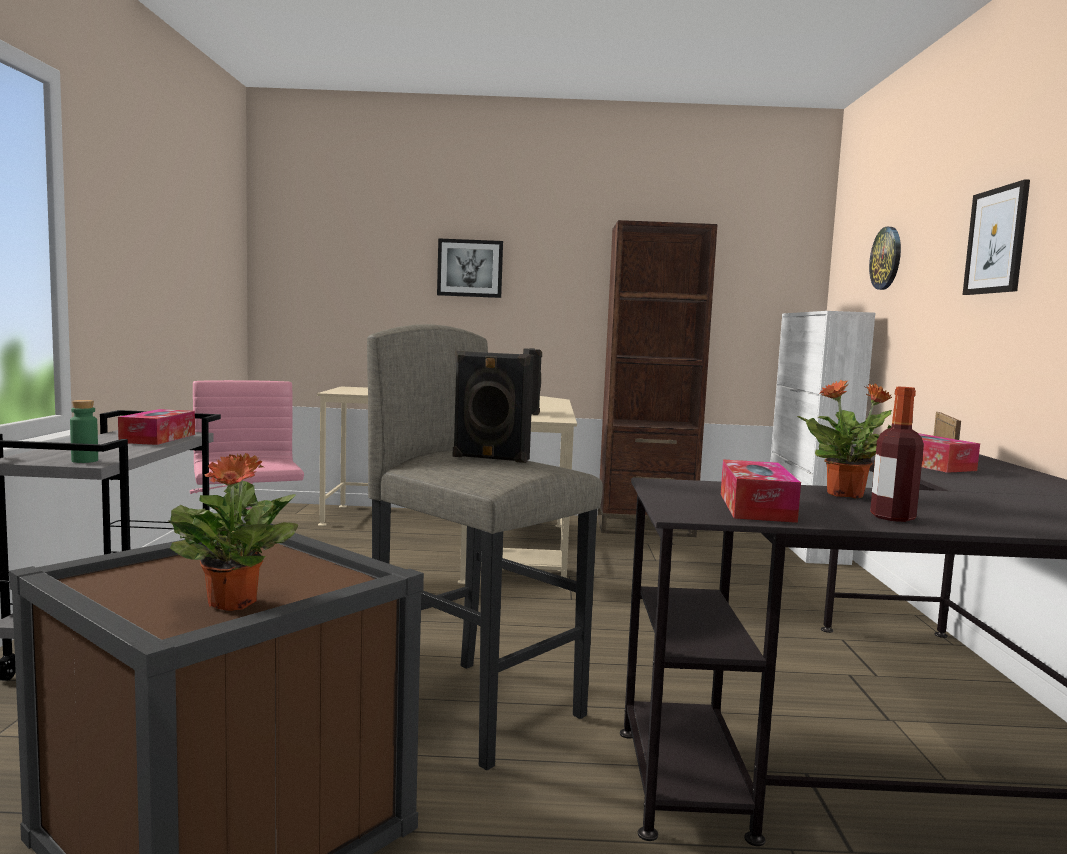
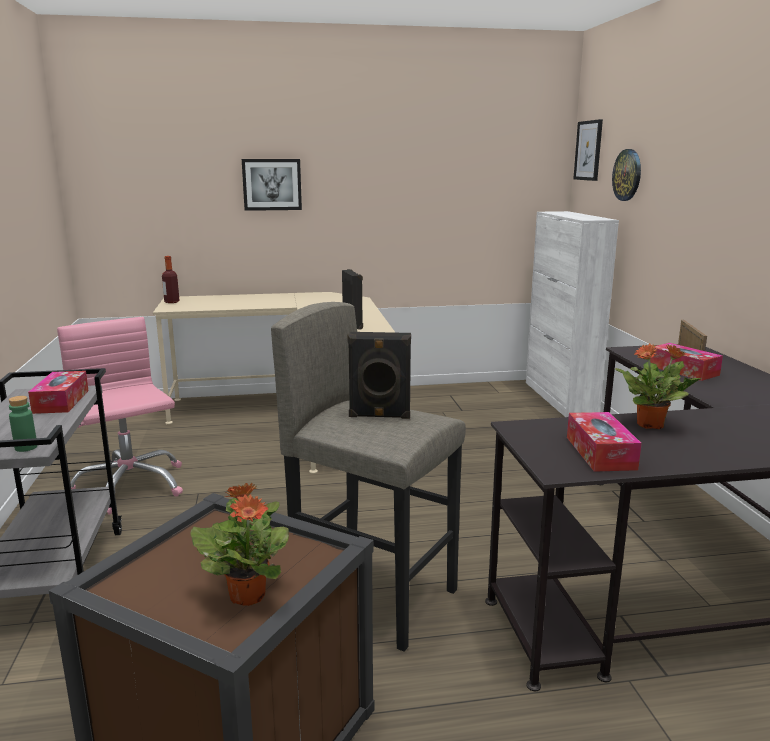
camera: 10 degrees left, 10 degrees up
brown bookcase [597,220,718,537] -> none
bottle [870,387,924,522] -> bottle moved to [162,256,179,303]
picture [962,179,1030,295] -> picture moved to [573,119,603,181]

